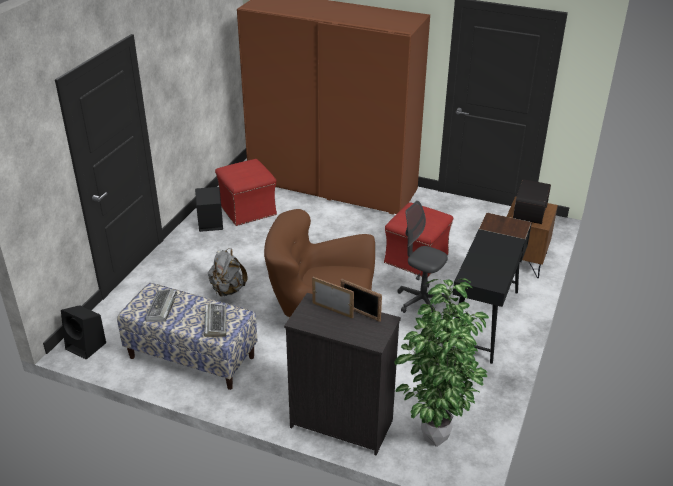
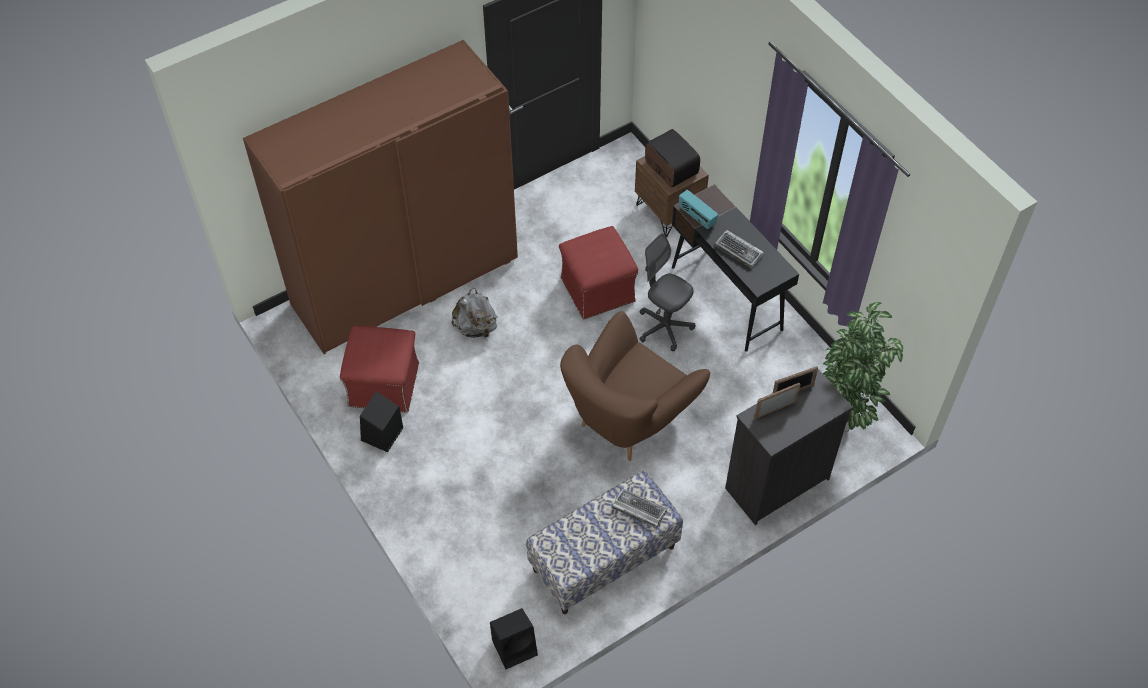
camera: 55 degrees left, 20 degrees up
keyboard [145,289,177,322] -> keyboard moved to [715,230,764,268]
grey backpack [208,248,248,297] -> grey backpack moved to [451,288,498,339]
grey office chair [397,201,449,313] -> grey office chair turned 60 degrees clockwise [640,233,695,351]
none -> radio [679,190,718,229]

